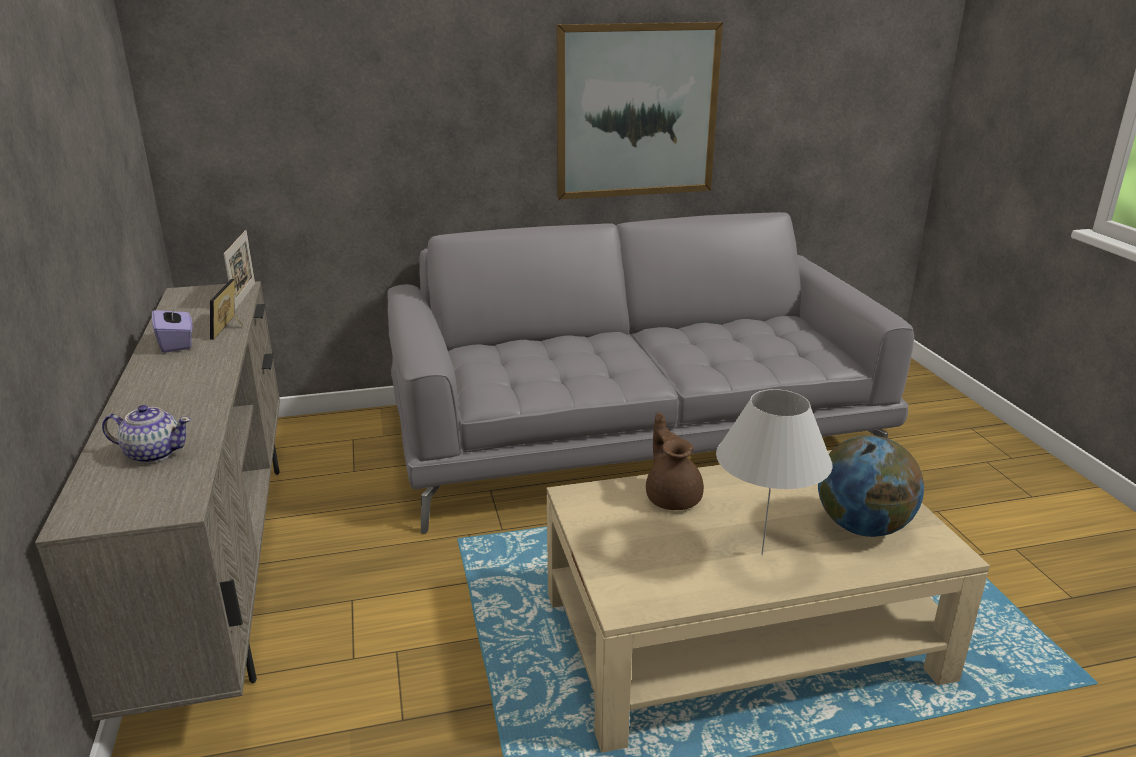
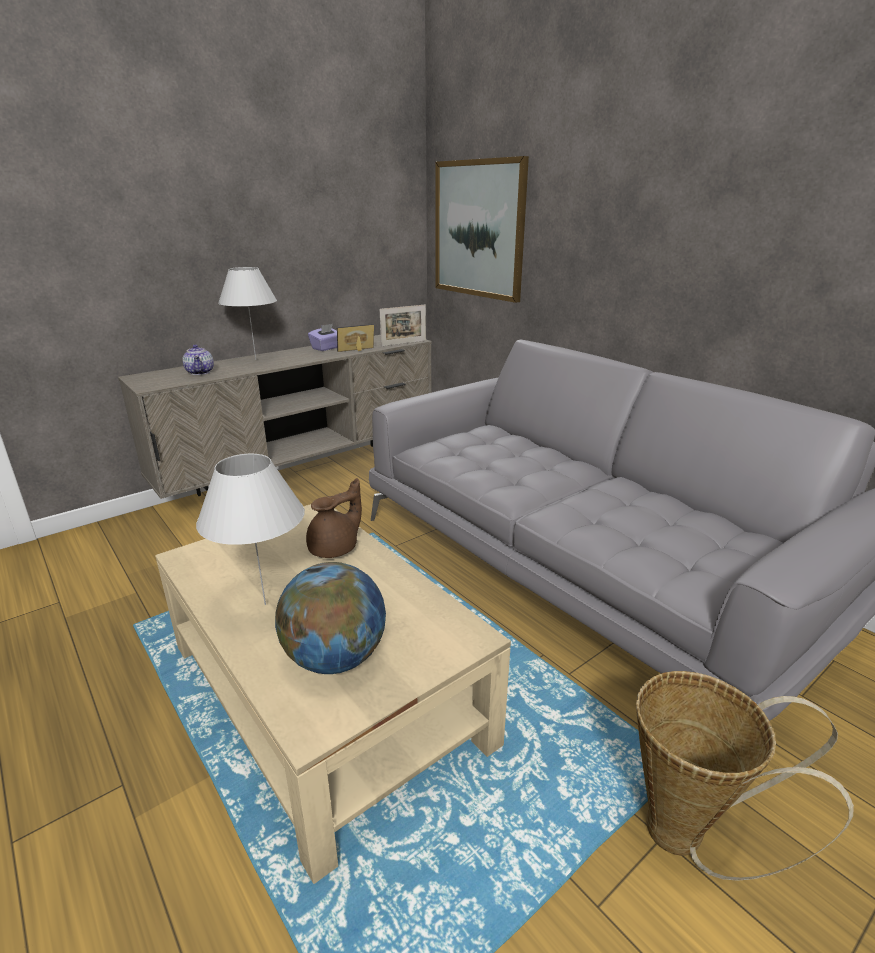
camera: 65 degrees right, 0 degrees up
picture [556,22,723,200] -> picture moved to [435,156,529,303]
none -> white table lamp [218,267,277,360]
none -> basket [636,671,854,881]

